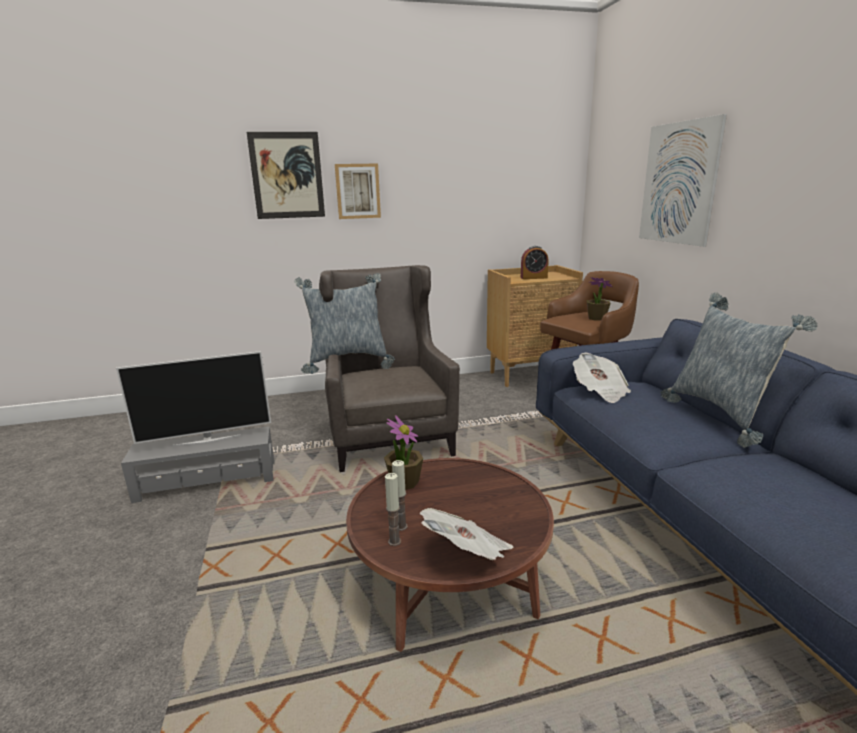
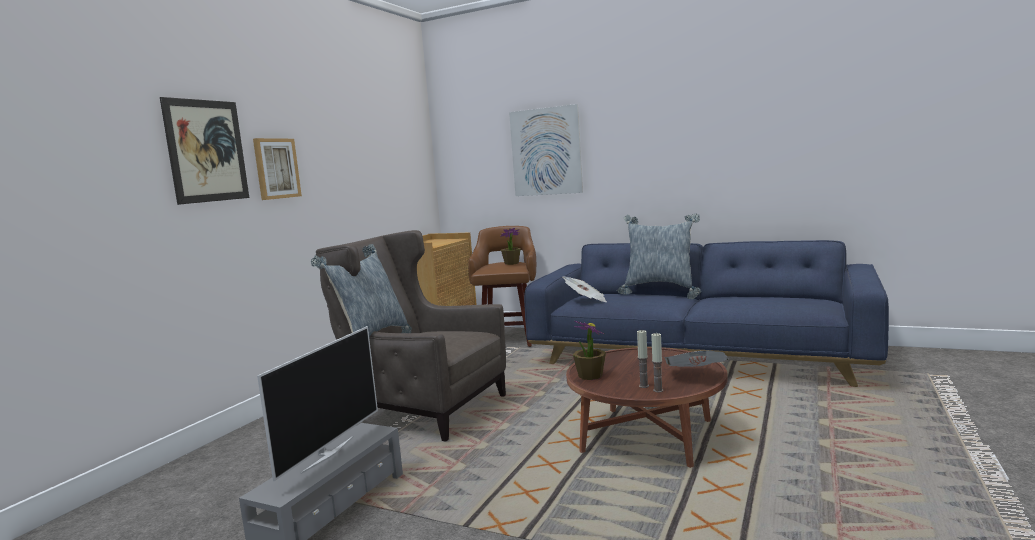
camera: 50 degrees left, 10 degrees down
alarm clock [521,246,549,279] -> none

